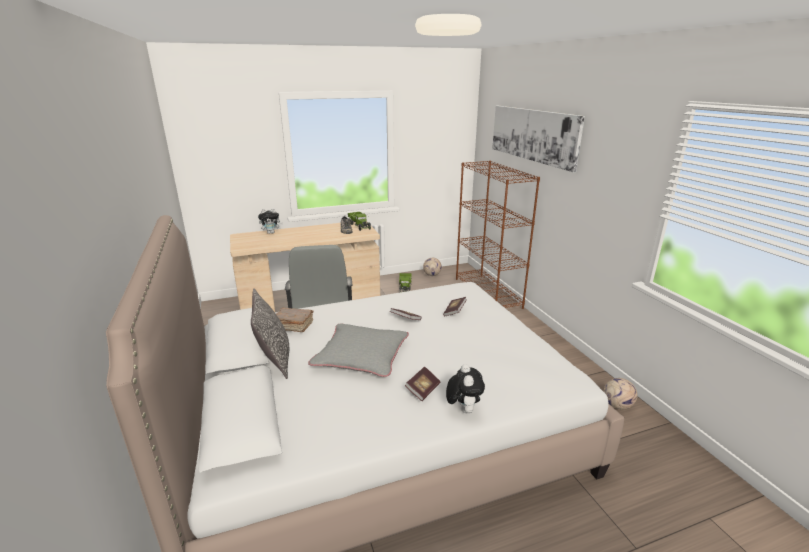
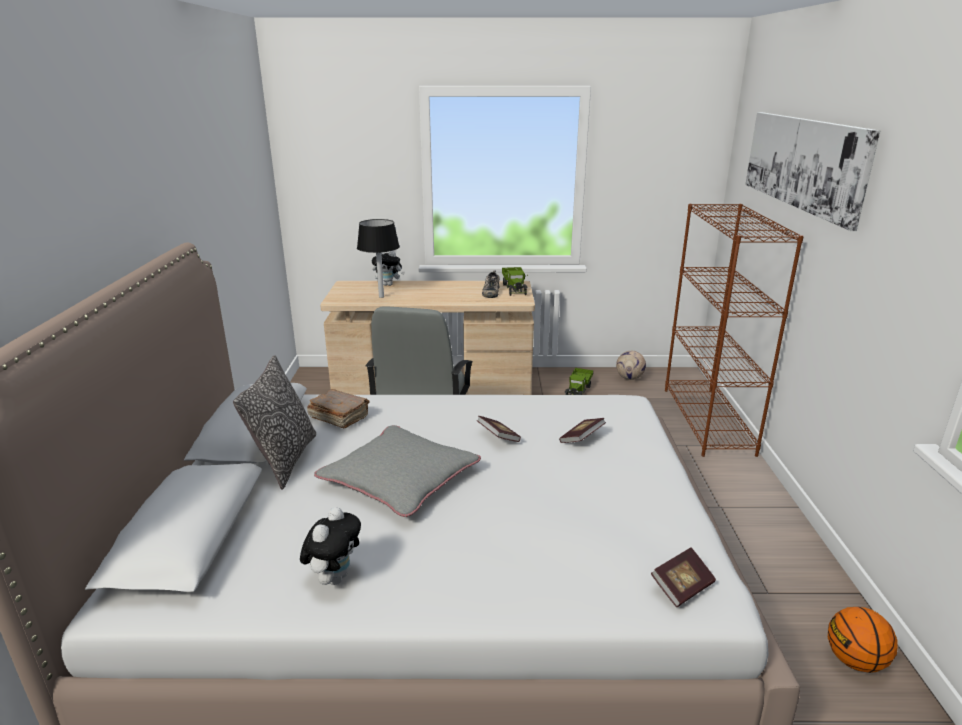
camera: 20 degrees right, 0 degrees up
book [405,366,440,401] -> book moved to [651,547,716,607]
plush toy [446,364,485,413] -> plush toy moved to [300,507,361,585]
football [604,378,637,409] -> basketball [828,607,898,673]
none -> black table lamp [357,219,400,298]

